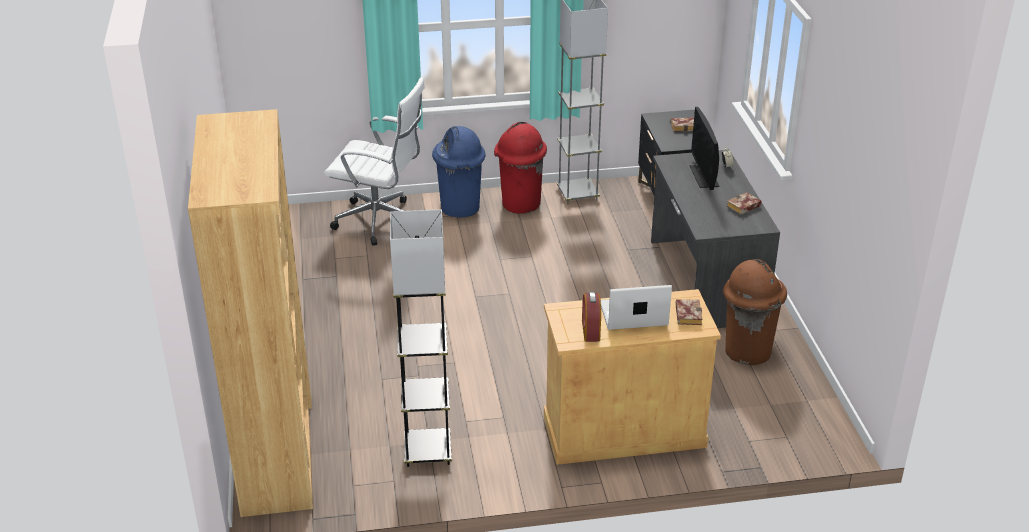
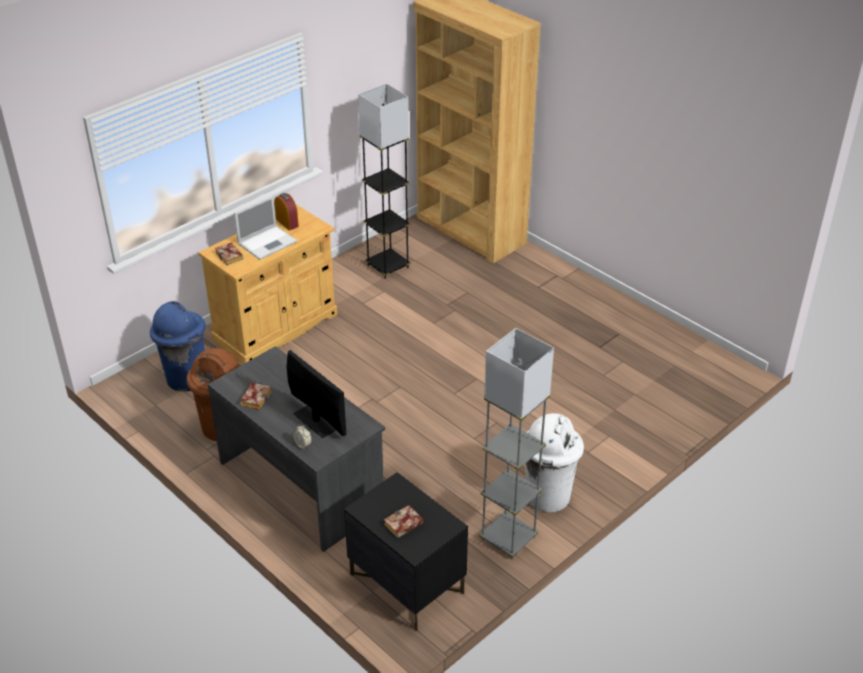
camera: 145 degrees right, 5 degrees up
white office chair [324,77,425,246] -> none
blue trash can [432,126,485,217] -> blue trash can moved to [150,301,206,391]
red trash can [494,122,547,214] -> white trash can [526,413,584,513]

